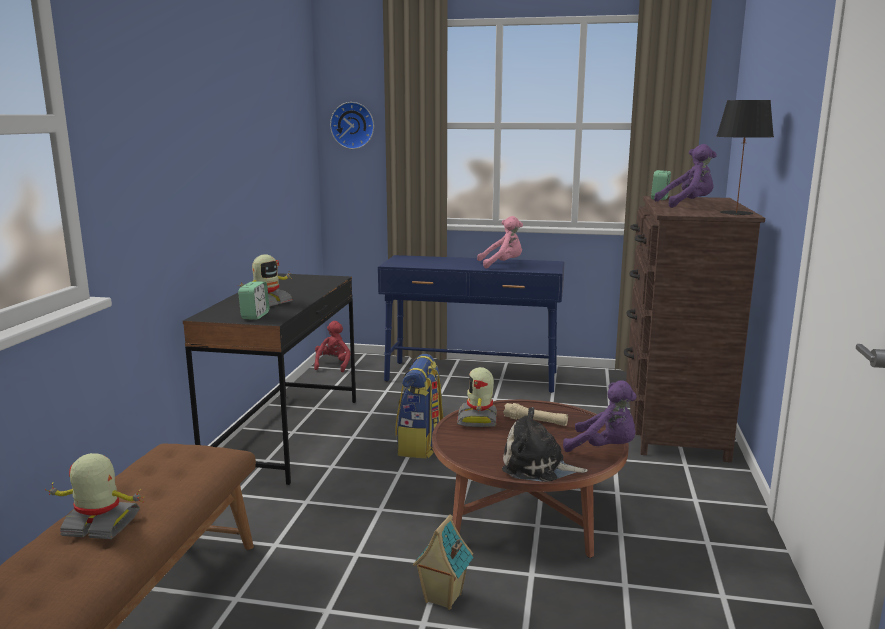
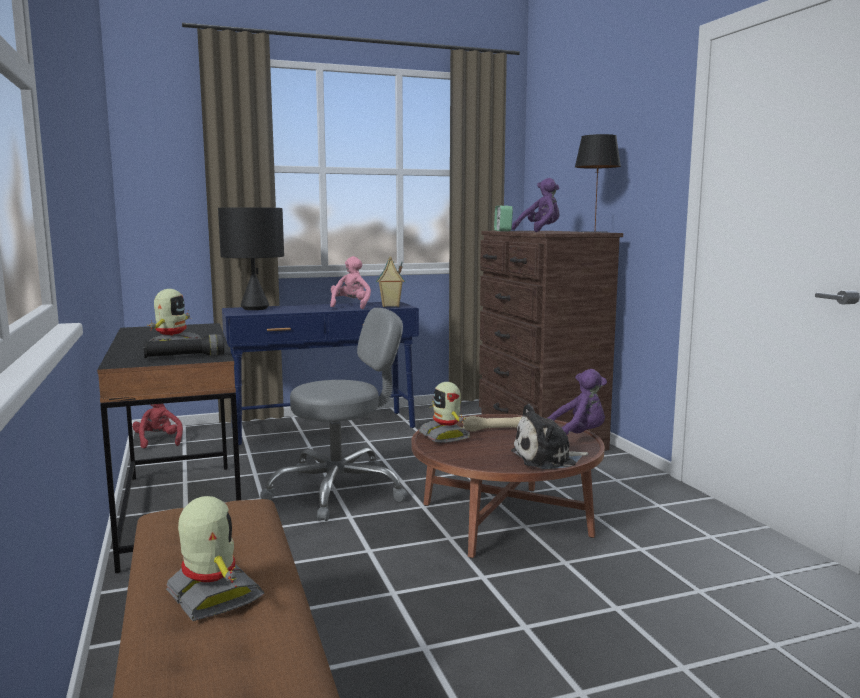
camera: 30 degrees left, 5 degrees down
toy robot [45,453,145,539] -> toy robot turned 75 degrees clockwise [166,496,264,621]
alarm clock [238,282,269,320] -> black flashlight [143,334,224,358]
wall clock [330,102,374,149] -> none
backpack [395,354,443,458] -> grey office chair [260,308,408,521]
toy house [413,514,474,610] -> toy house moved to [376,256,405,307]
pink plush toy [477,216,523,269] -> pink plush toy turned 45 degrees counterclockwise [330,256,371,309]
none -> black table lamp [218,207,284,310]

